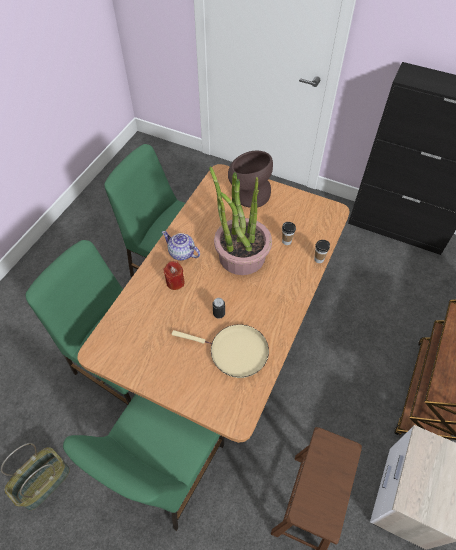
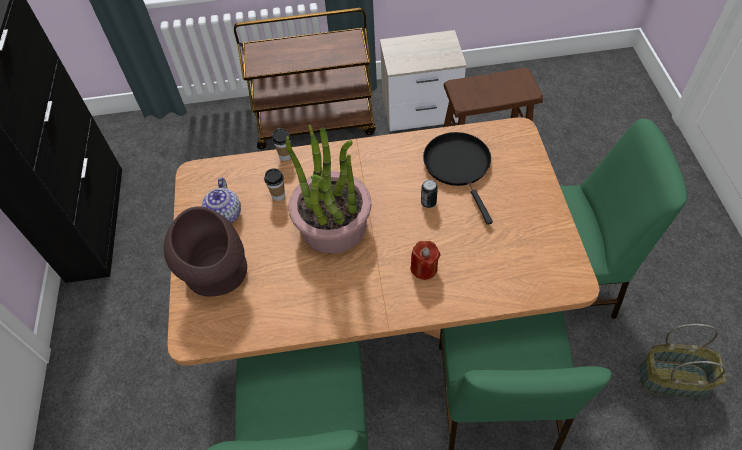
camera: 120 degrees left, 0 degrees up
teapot [162,231,200,260] -> teapot moved to [202,178,241,223]
beige frying pan [172,324,269,378] -> black frying pan [423,132,493,225]

